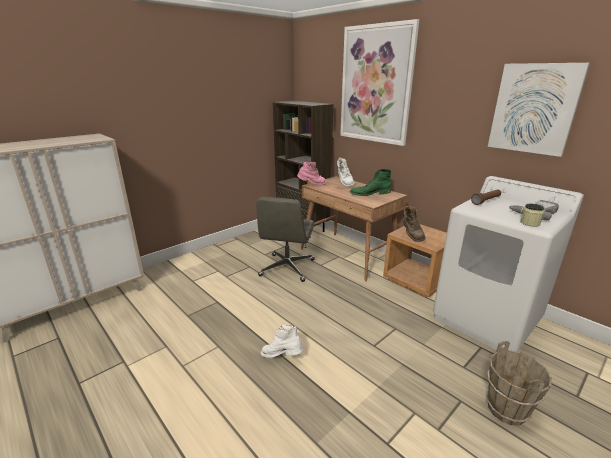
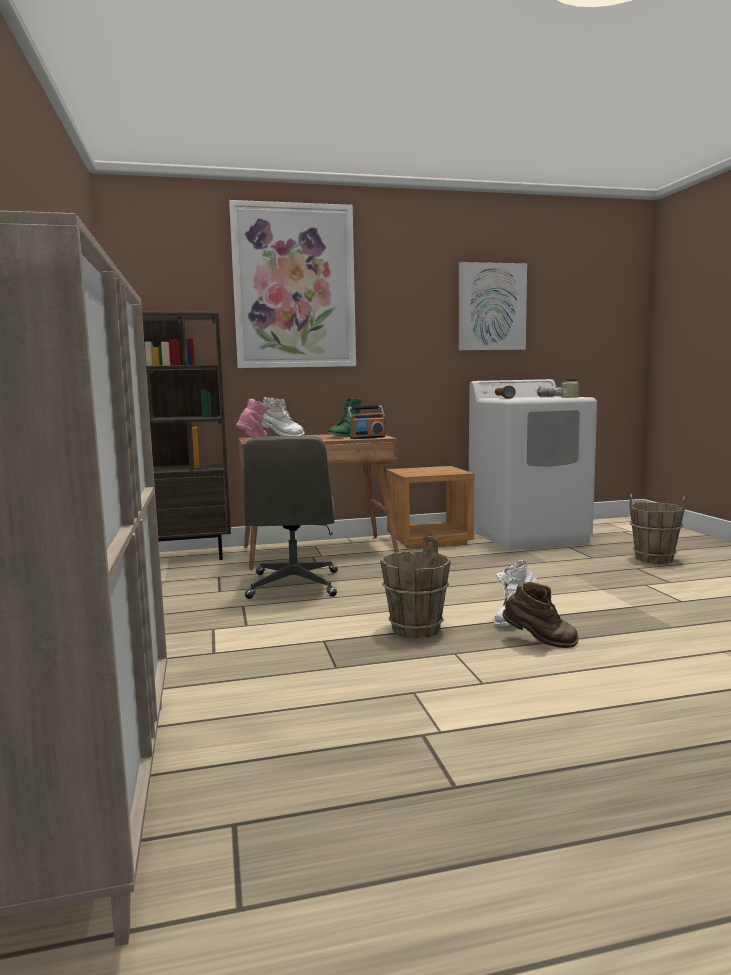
camera: 60 degrees left, 15 degrees down
grey office chair [256,197,315,282] -> grey office chair turned 45 degrees clockwise [244,436,338,599]
brown boot [403,205,426,242] -> brown boot moved to [502,582,579,648]
none -> radio [347,405,385,439]
none -> brown bucket [380,536,451,639]

